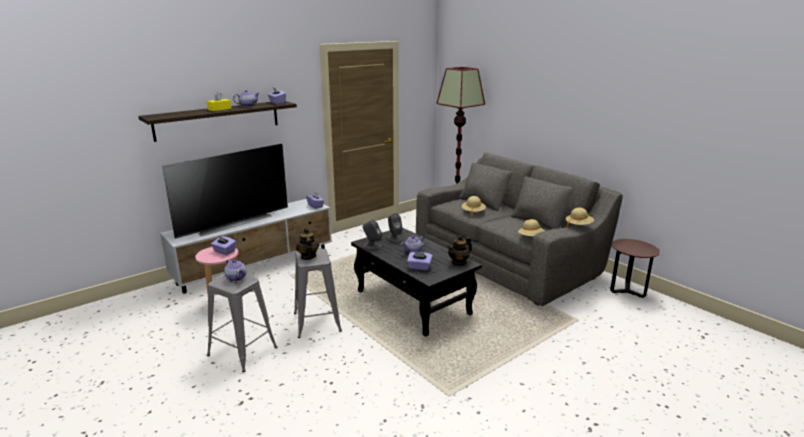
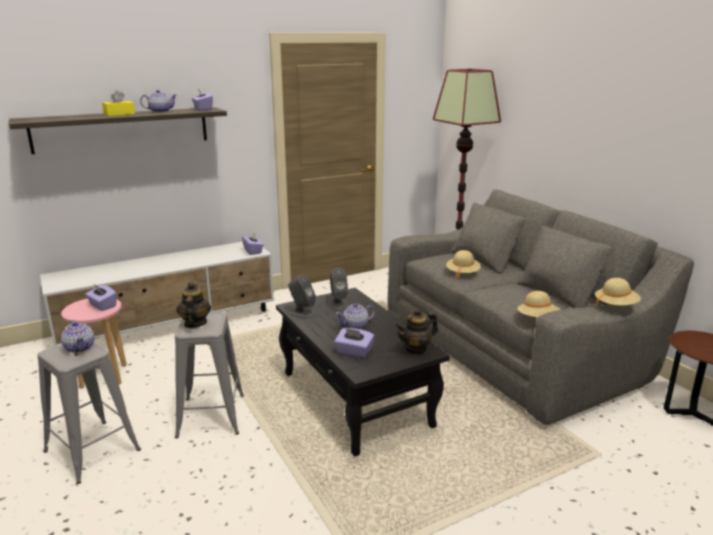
camera: 10 degrees right, 0 degrees up
television [162,144,288,239] -> none

